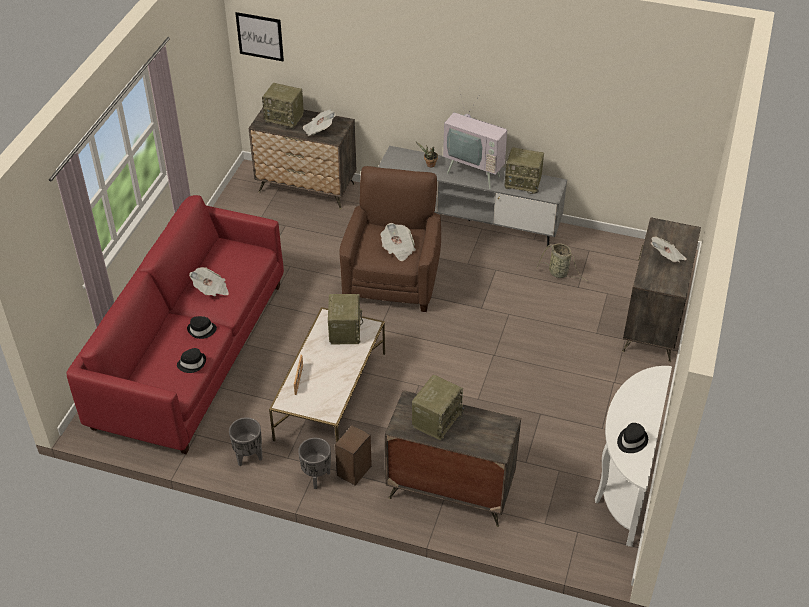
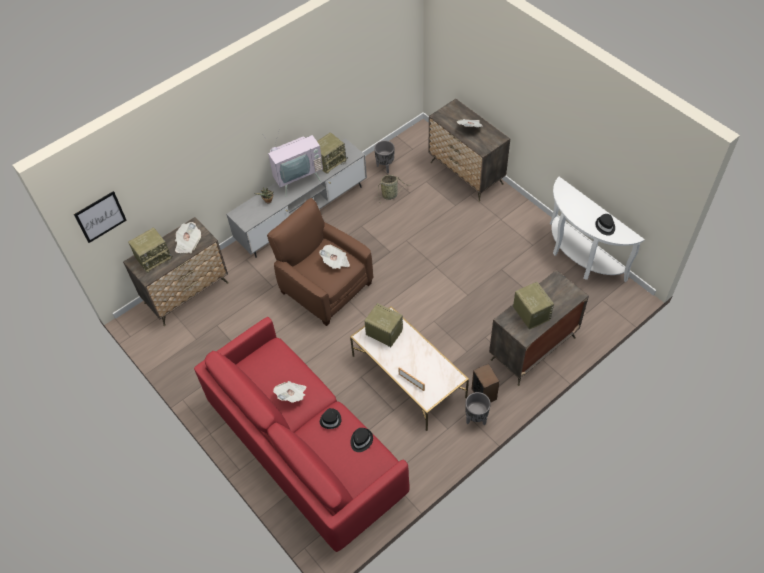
camera: 55 degrees left, 10 degrees up
grey planter [229,418,263,466] -> grey planter moved to [374,140,395,173]

